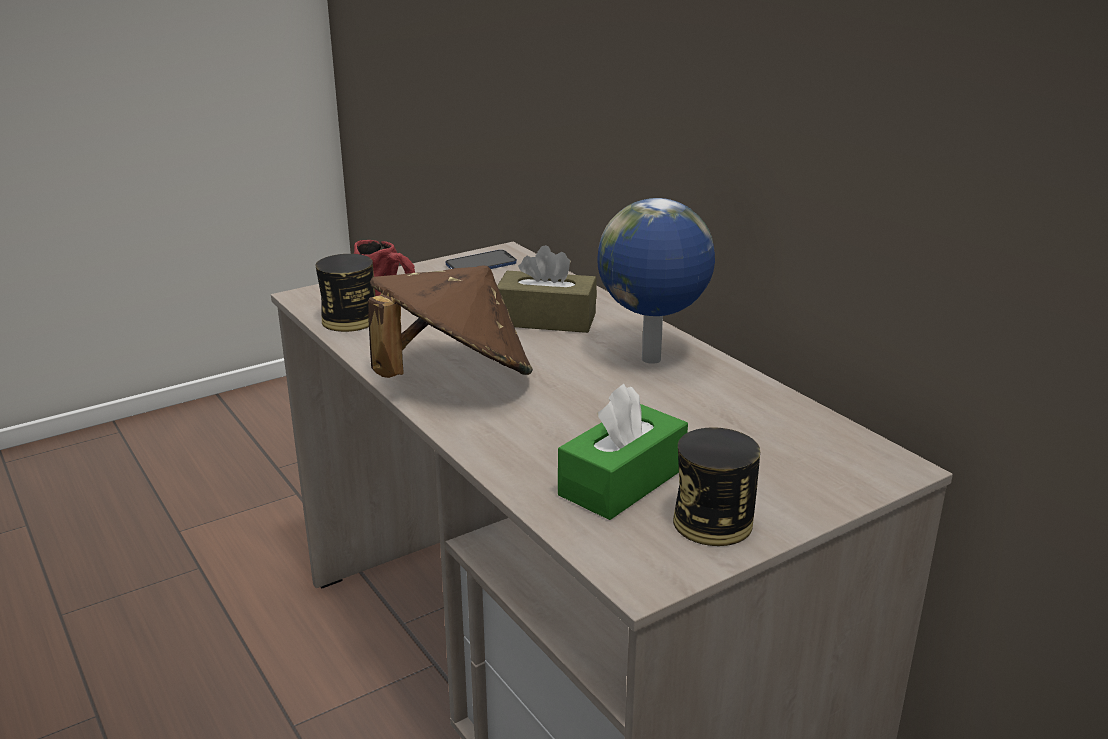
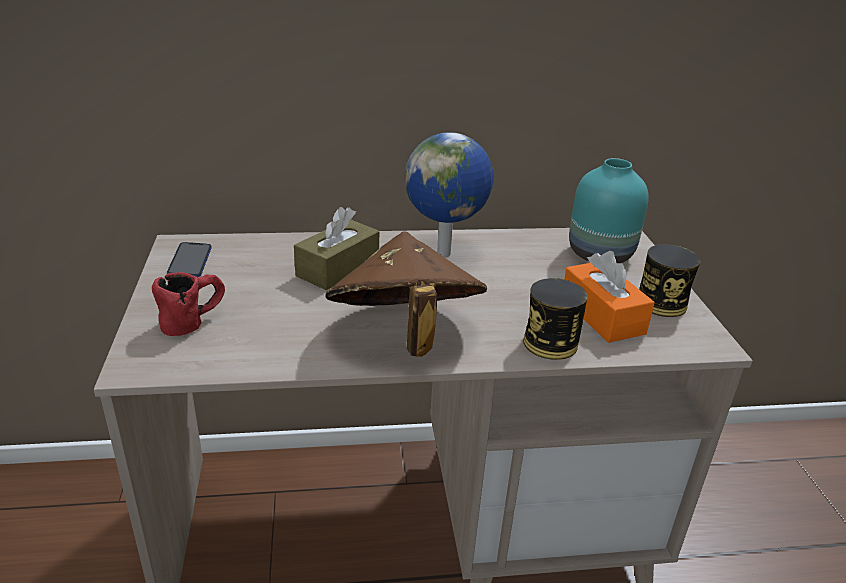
camera: 65 degrees left, 5 degrees up
can [316,254,375,332] -> can moved to [523,278,588,360]
green tissue box [558,384,688,520] -> orange tissue box [564,251,655,343]
none -> turquoise vase [569,158,649,263]

